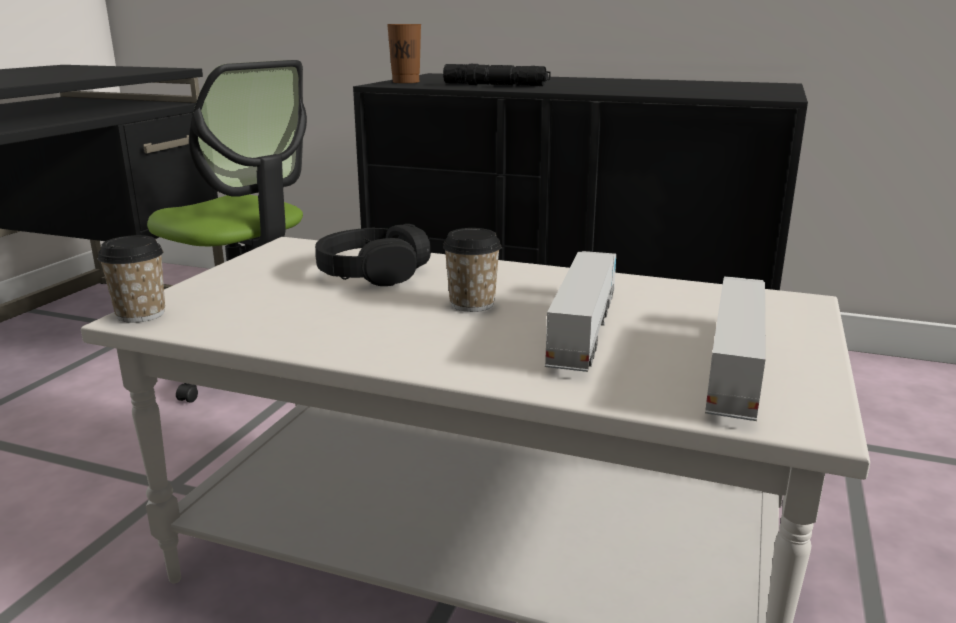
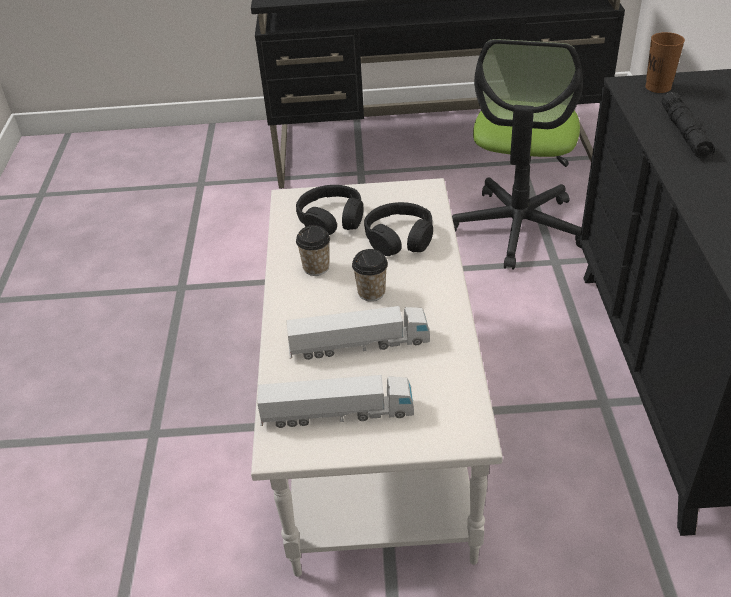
camera: 70 degrees right, 20 degrees up
cup [98,235,165,323] -> cup moved to [296,225,330,276]
none -> black headphones [296,185,363,235]

